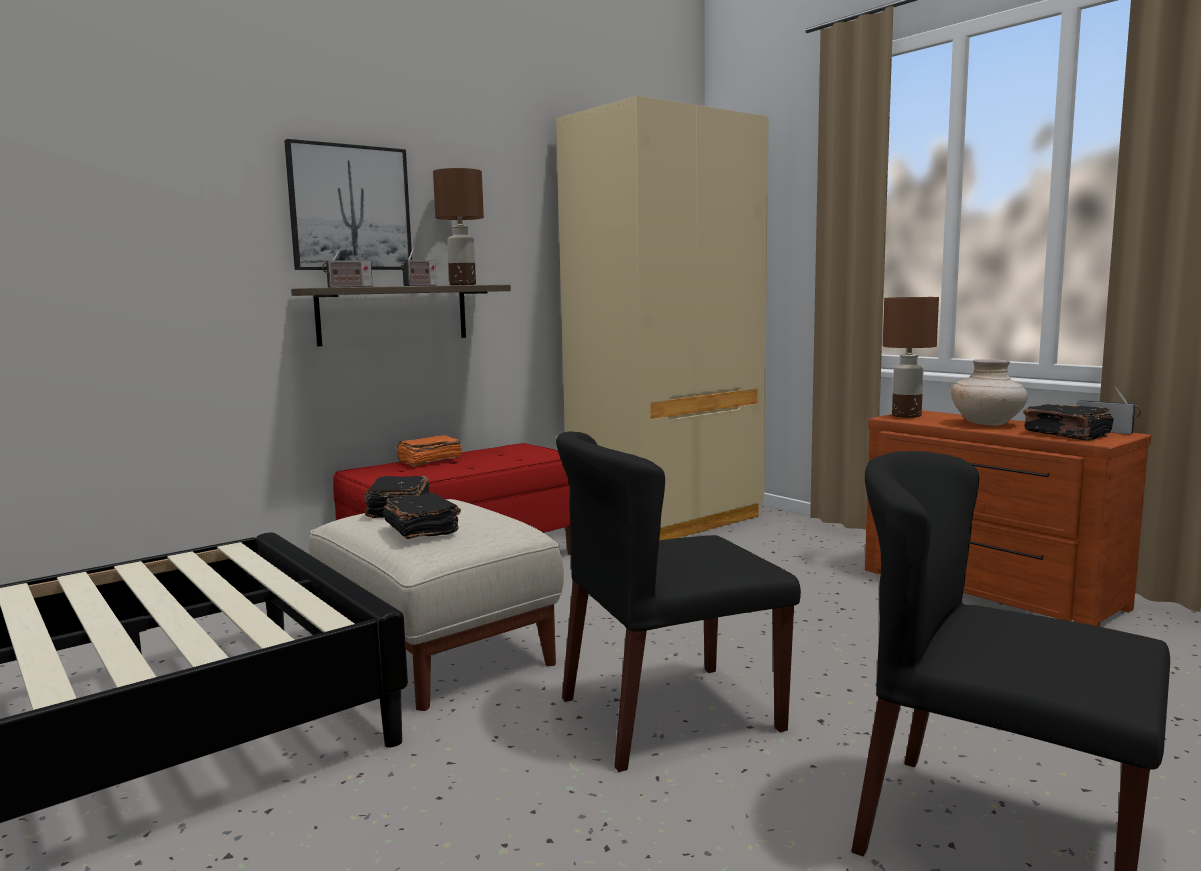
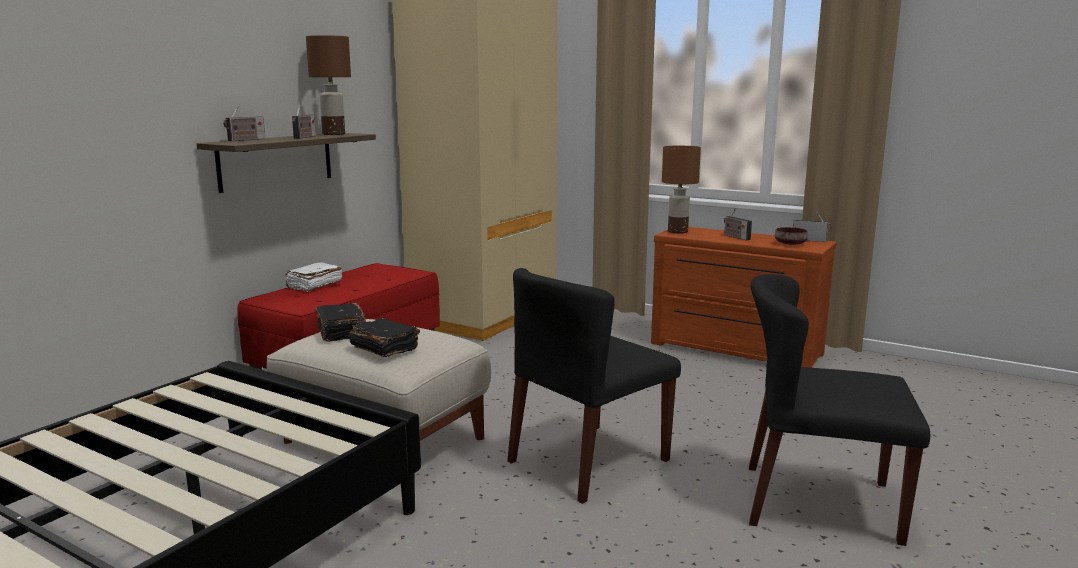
camera: 20 degrees left, 5 degrees up
picture [284,139,412,270] -> none
orange book [396,435,462,467] -> white book [285,262,342,292]
beige vase [951,359,1028,426] -> radio [724,208,752,240]
black book [1023,404,1114,441] -> brown bowl [775,227,808,245]

